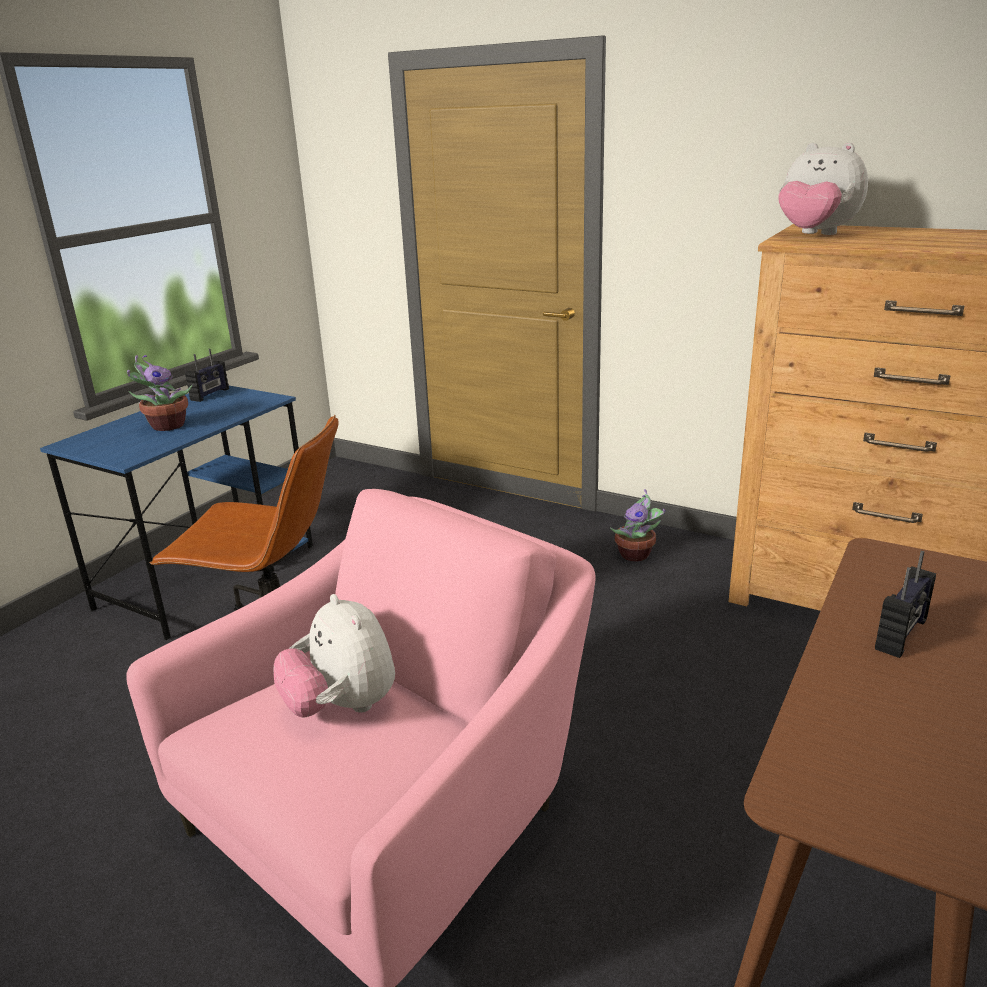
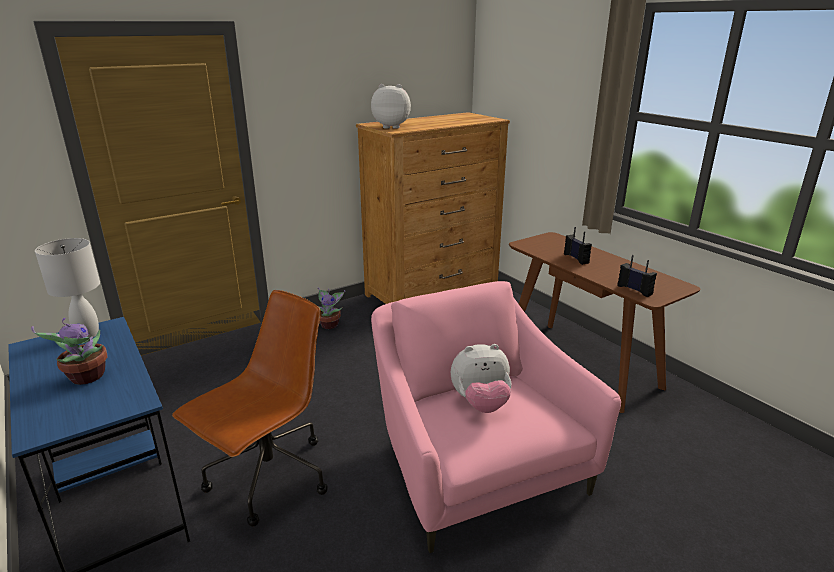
camera: 65 degrees left, 0 degrees up
radio [185,349,229,402] -> radio moved to [617,255,657,297]
plush toy [779,143,868,235] -> plush toy turned 150 degrees counterclockwise [371,84,411,129]
none -> white table lamp [35,238,100,339]

